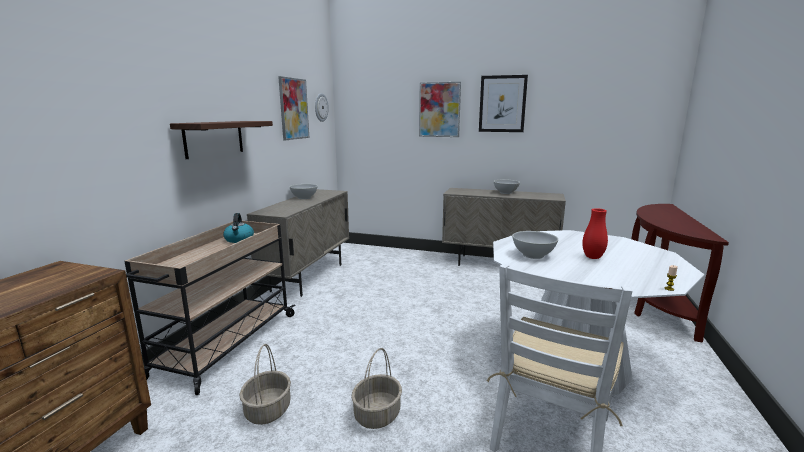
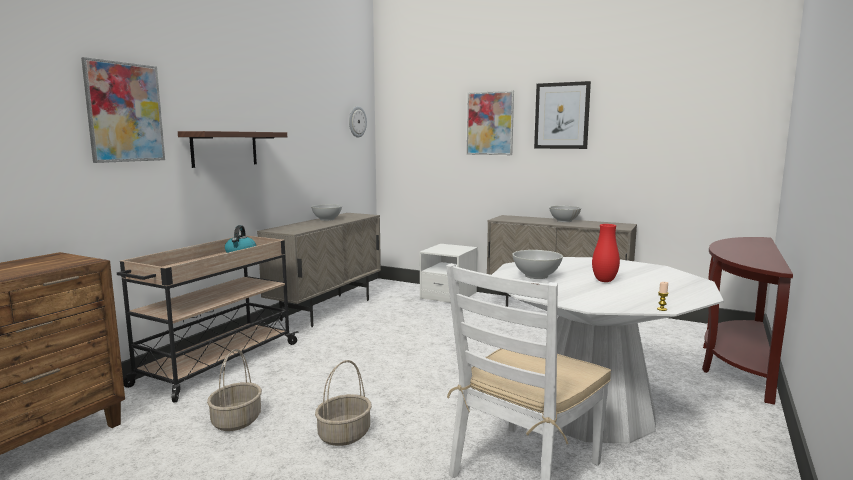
camera: 10 degrees right, 5 degrees down
picture [278,76,309,140] -> picture moved to [81,57,165,163]
none -> white nightstand [419,244,478,303]

